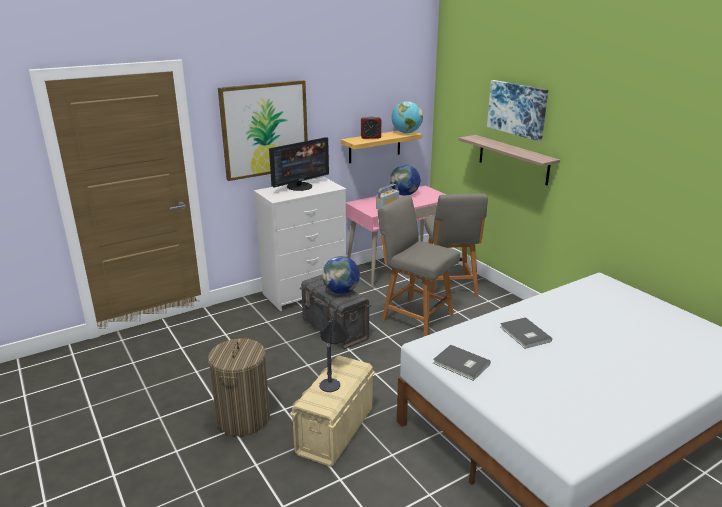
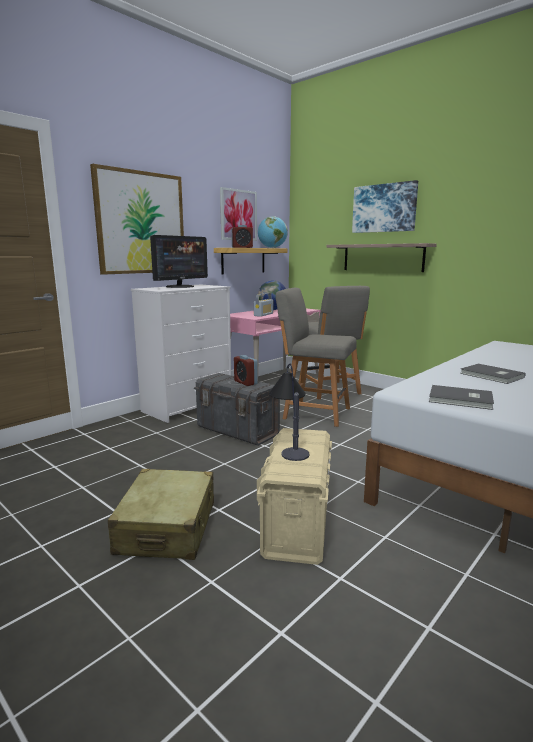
camera: 15 degrees left, 10 degrees down
laundry basket [208,338,270,436] -> beige suitcase [108,469,214,560]
globe [322,256,360,294] -> alarm clock [234,355,258,386]
none -> picture [220,187,257,241]

